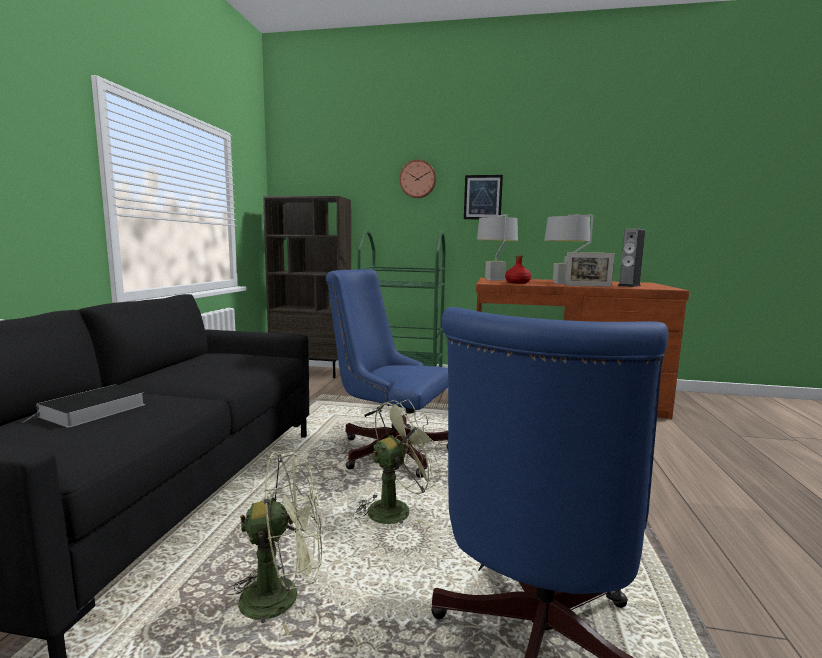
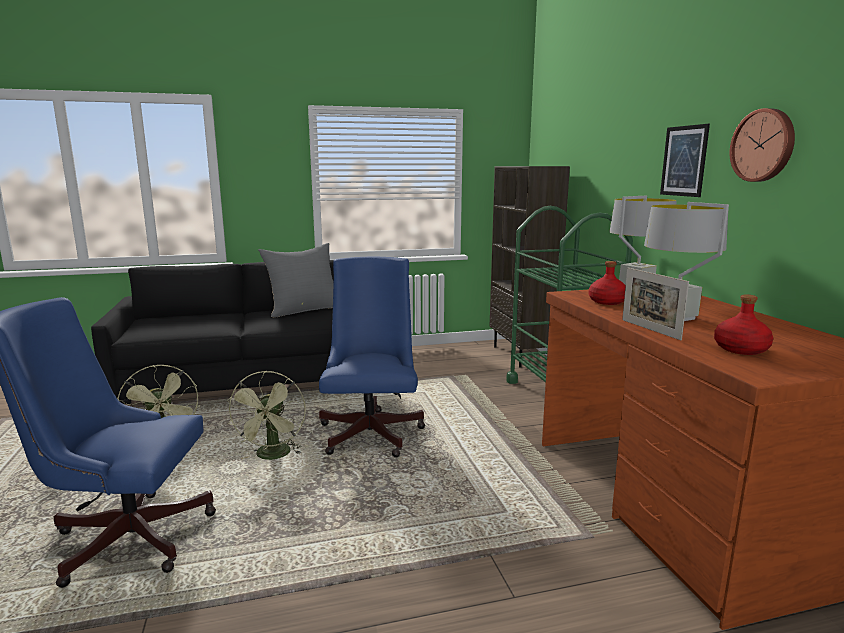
camera: 65 degrees right, 5 degrees up
book [23,384,146,428] -> none
green fan [353,399,443,524] -> green fan turned 60 degrees clockwise [227,371,306,460]
wall clock [399,160,436,198] -> wall clock moved to [730,108,795,182]
speaker [618,228,645,287] -> red bottle [714,295,773,355]
none -> grey pillow [258,243,334,317]

